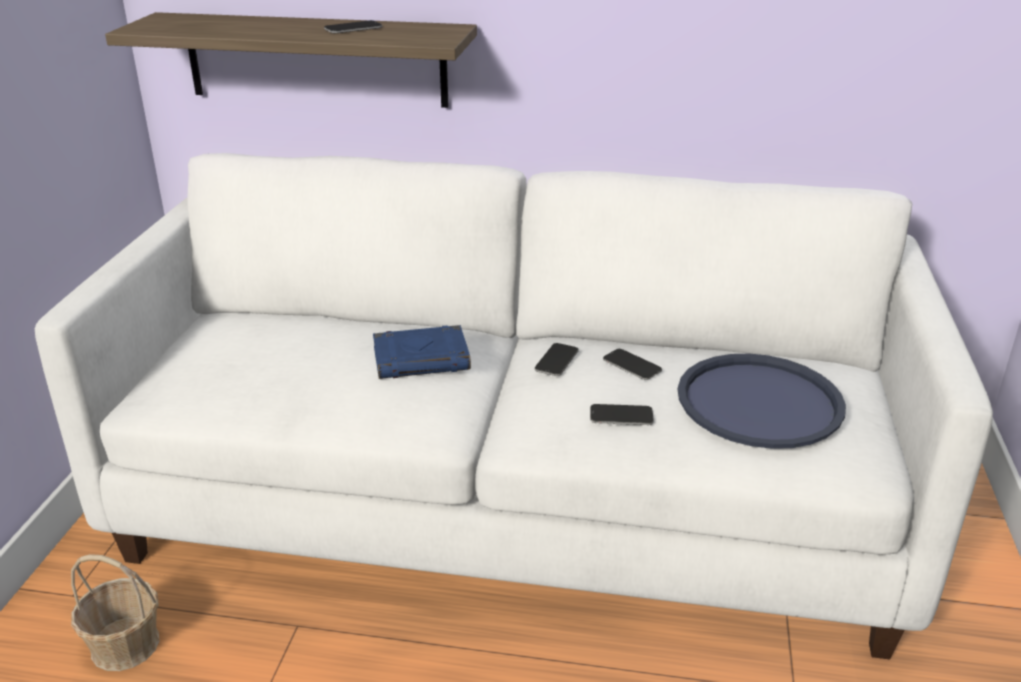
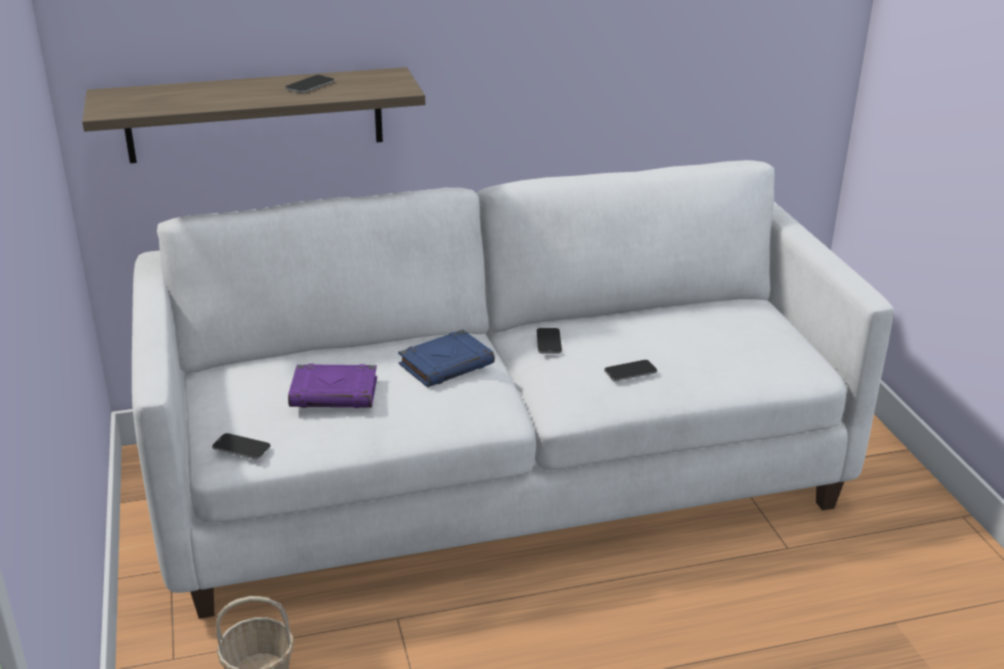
camera: 25 degrees left, 0 degrees up
phone [603,349,662,380] -> phone moved to [212,433,271,459]
blue tray [678,354,846,449] -> none
none -> purple book [288,364,377,408]

